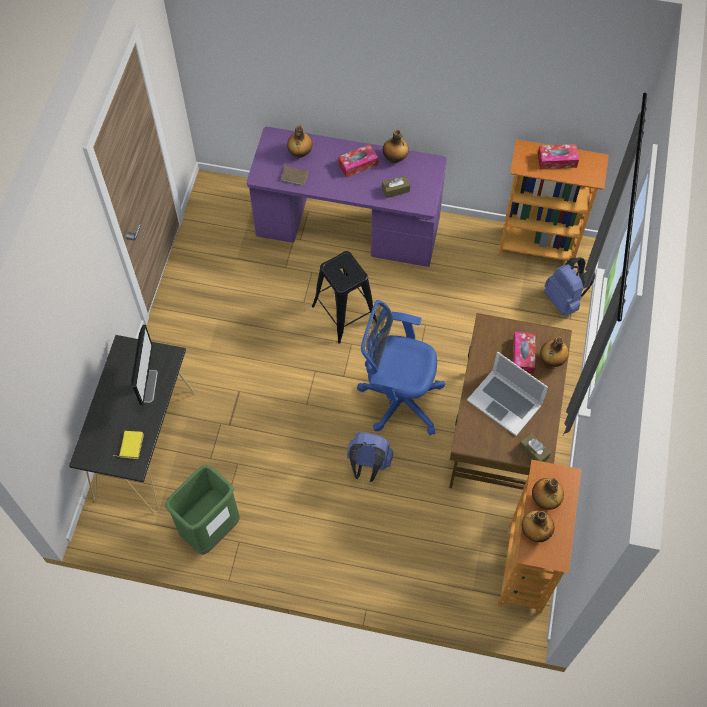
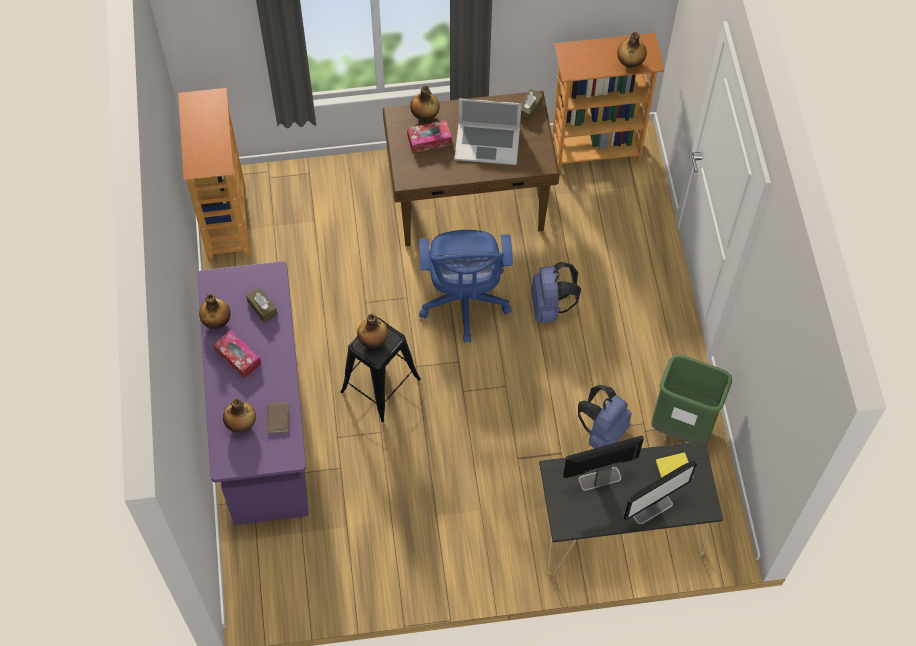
camera: 110 degrees left, 0 degrees up
laptop [467,352,548,436] -> laptop turned 75 degrees clockwise [454,98,522,165]
bottle [532,478,564,510] -> bottle moved to [357,314,388,348]
tissue box [538,144,579,169] -> none
blue backpack [544,257,595,315] -> blue backpack moved to [578,385,632,449]
none -> monitor [624,461,697,524]

